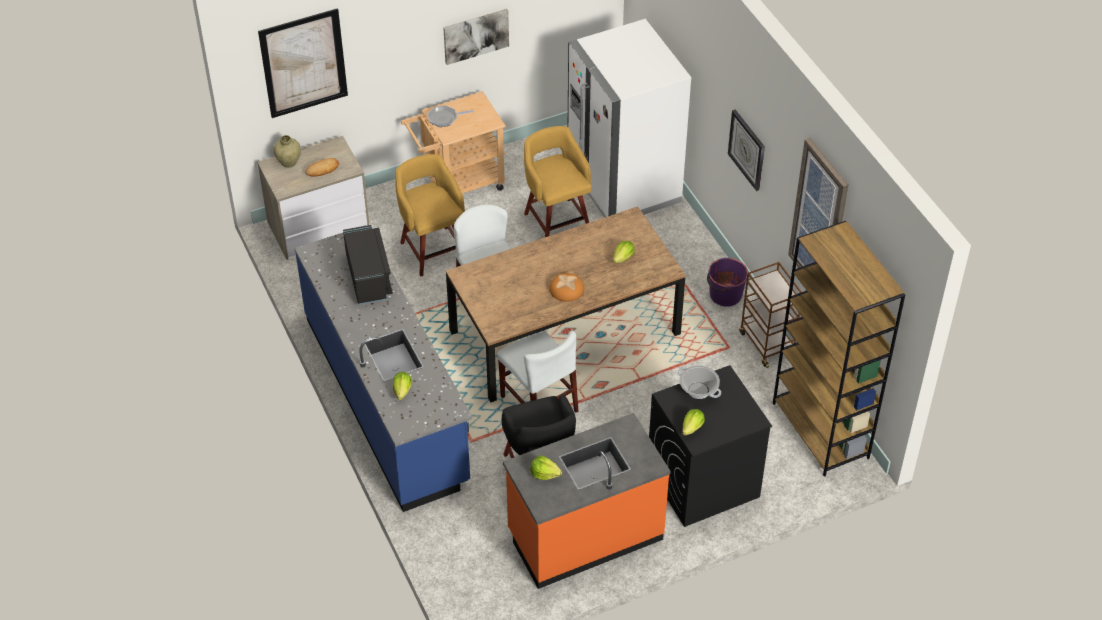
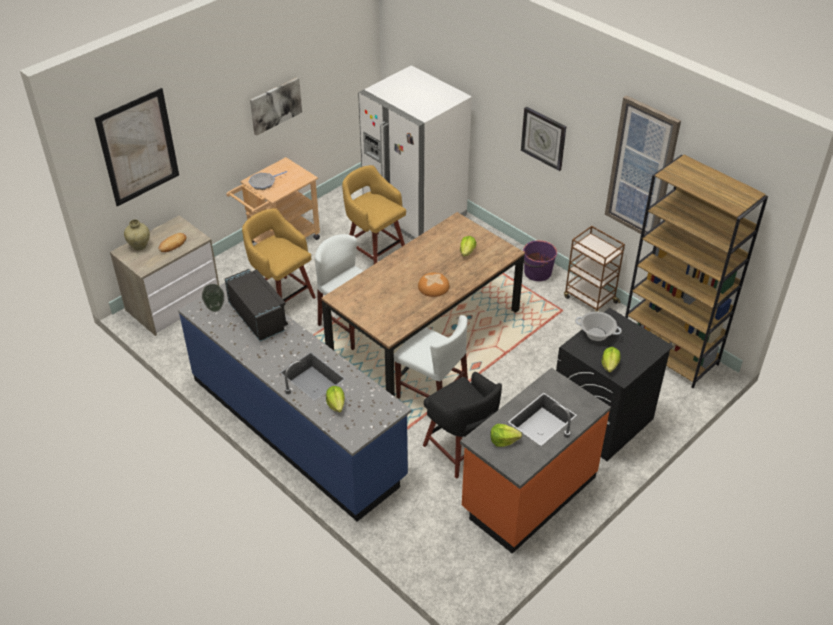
camera: 20 degrees left, 5 degrees down
none -> vase [202,284,224,312]

